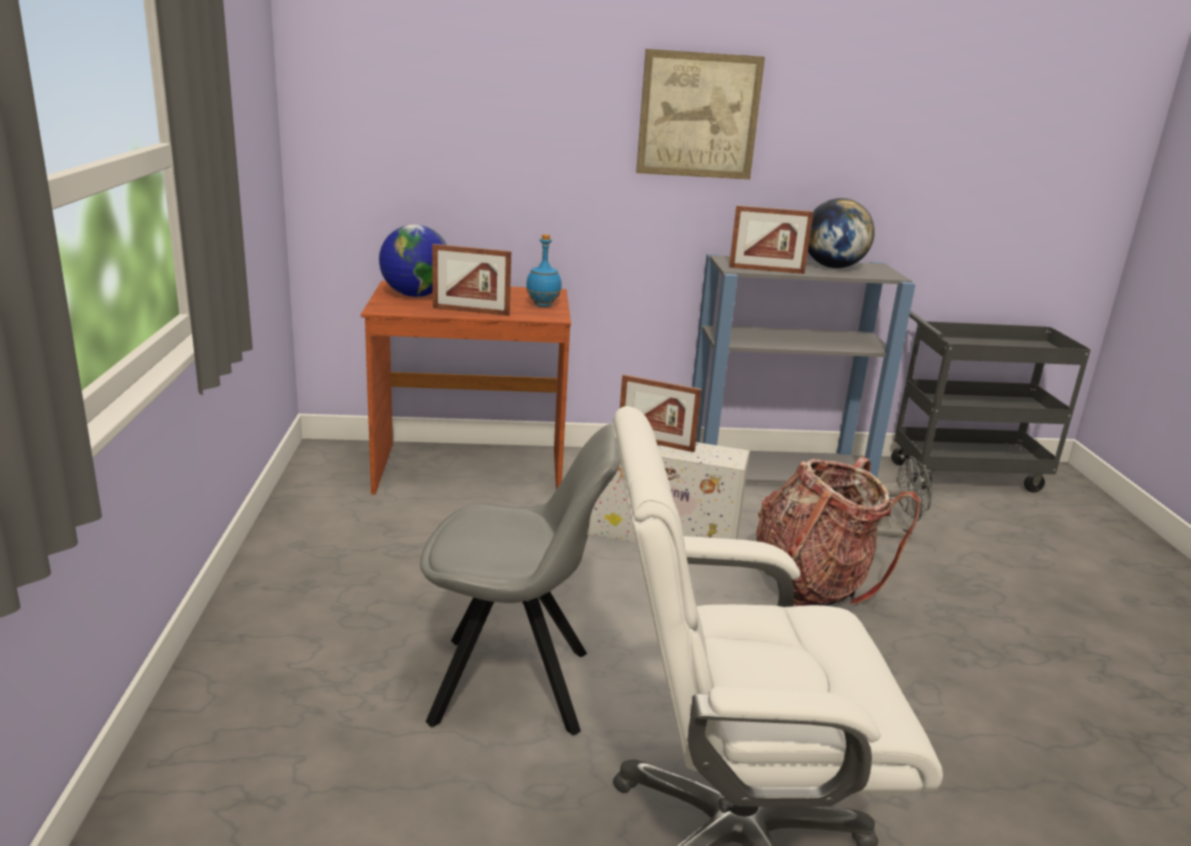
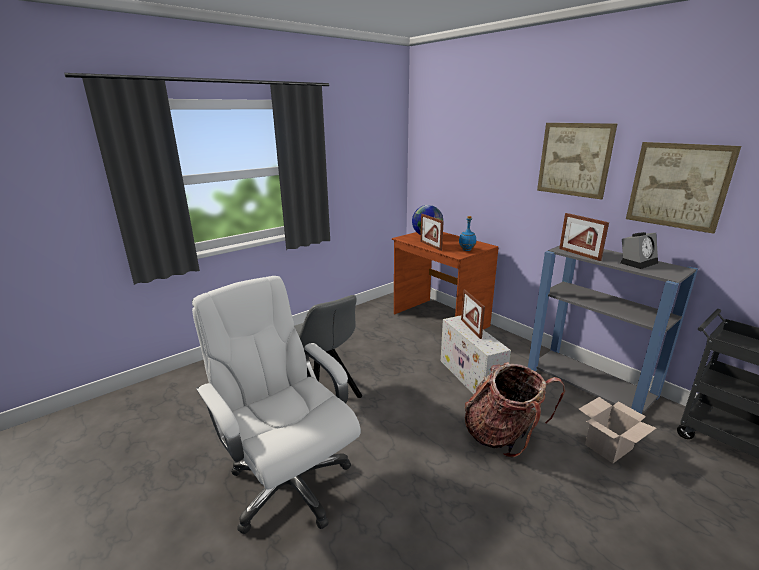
camera: 55 degrees right, 0 degrees up
globe [808,198,875,268] -> alarm clock [620,232,658,269]
grey fan [877,456,932,538] -> cardboard box [579,397,656,463]
none -> picture [626,142,741,234]

